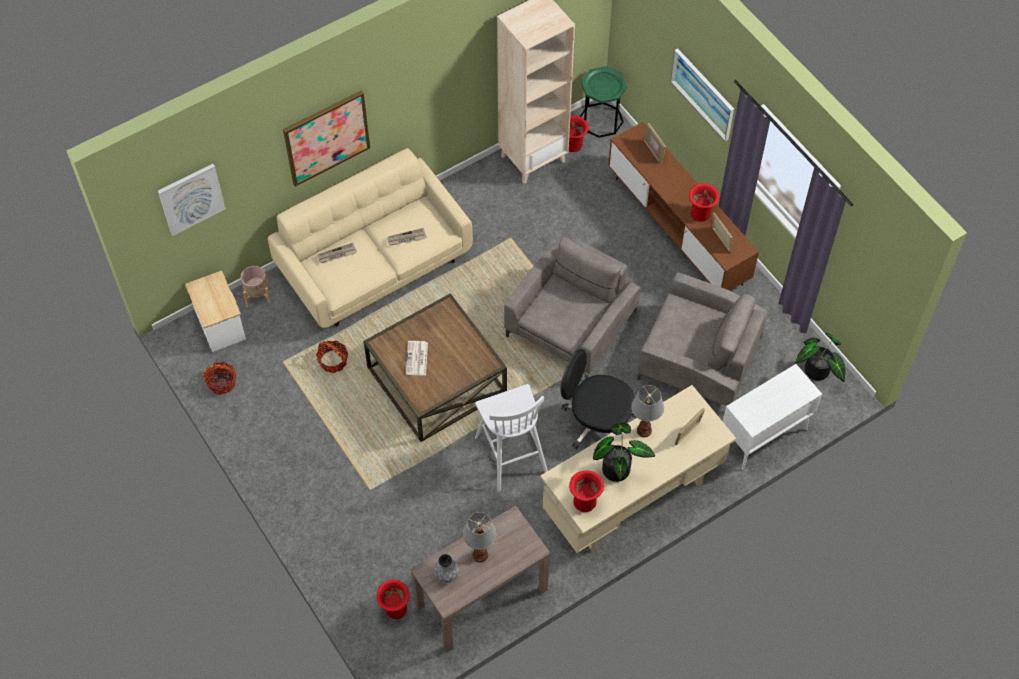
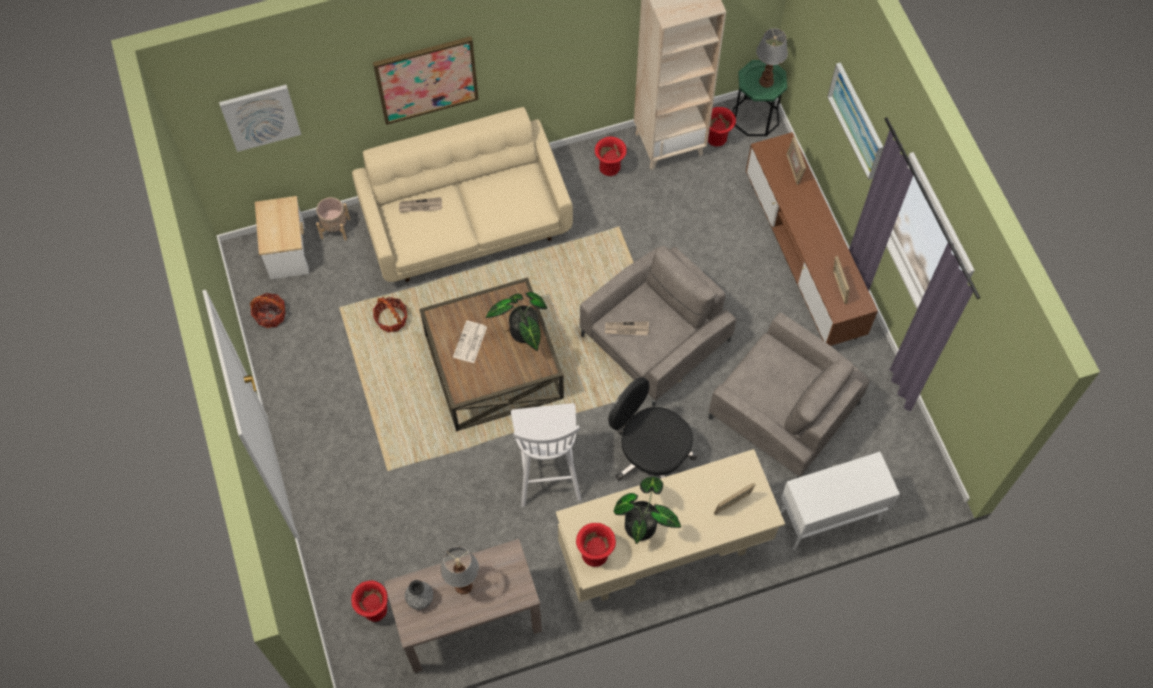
camera: 15 degrees right, 5 degrees up
newspaper [387,228,427,246] -> newspaper moved to [605,321,649,335]
table lamp [631,385,664,437] -> table lamp moved to [756,28,788,88]
red vase [689,183,720,222] -> red vase moved to [595,136,627,176]
potted plant [795,333,846,382] -> potted plant moved to [486,292,547,351]

